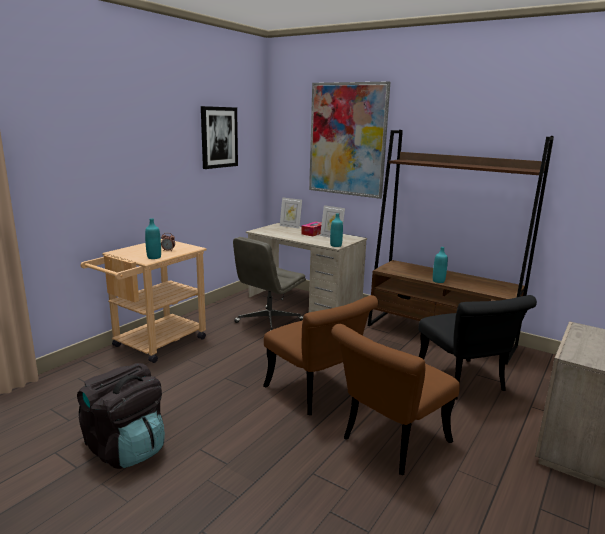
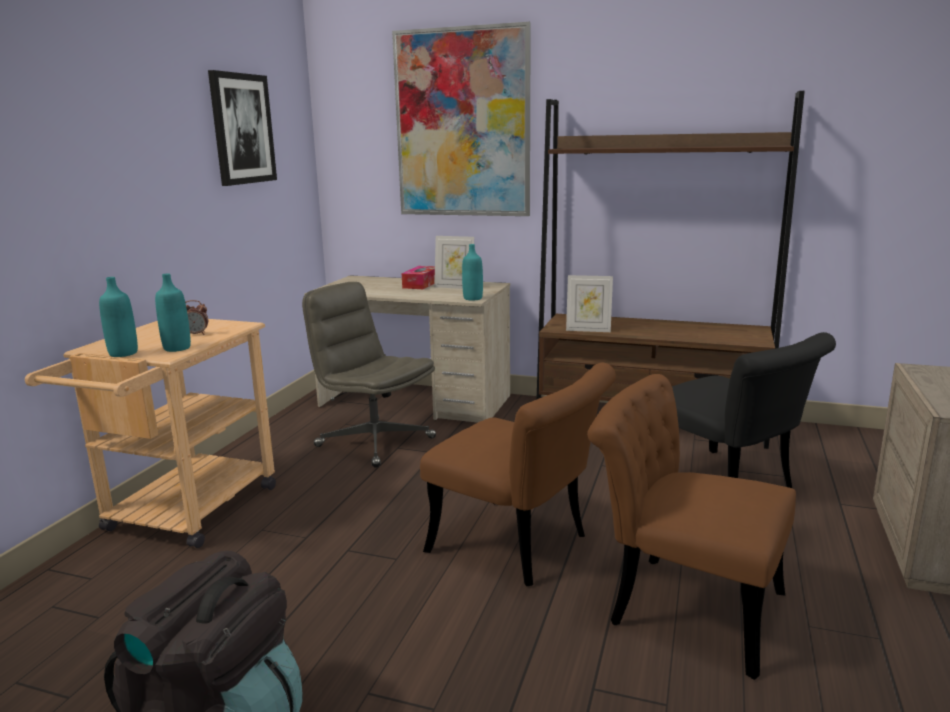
camera: 15 degrees left, 0 degrees up
grey office chair [233,237,306,331] -> grey office chair turned 105 degrees clockwise [302,282,436,468]
picture frame [280,197,302,229] -> picture frame moved to [566,275,613,332]
brown chair [331,324,460,475] -> brown chair turned 90 degrees clockwise [587,374,796,680]
turquoise bottle [433,247,448,283] -> turquoise bottle moved to [99,277,138,357]

